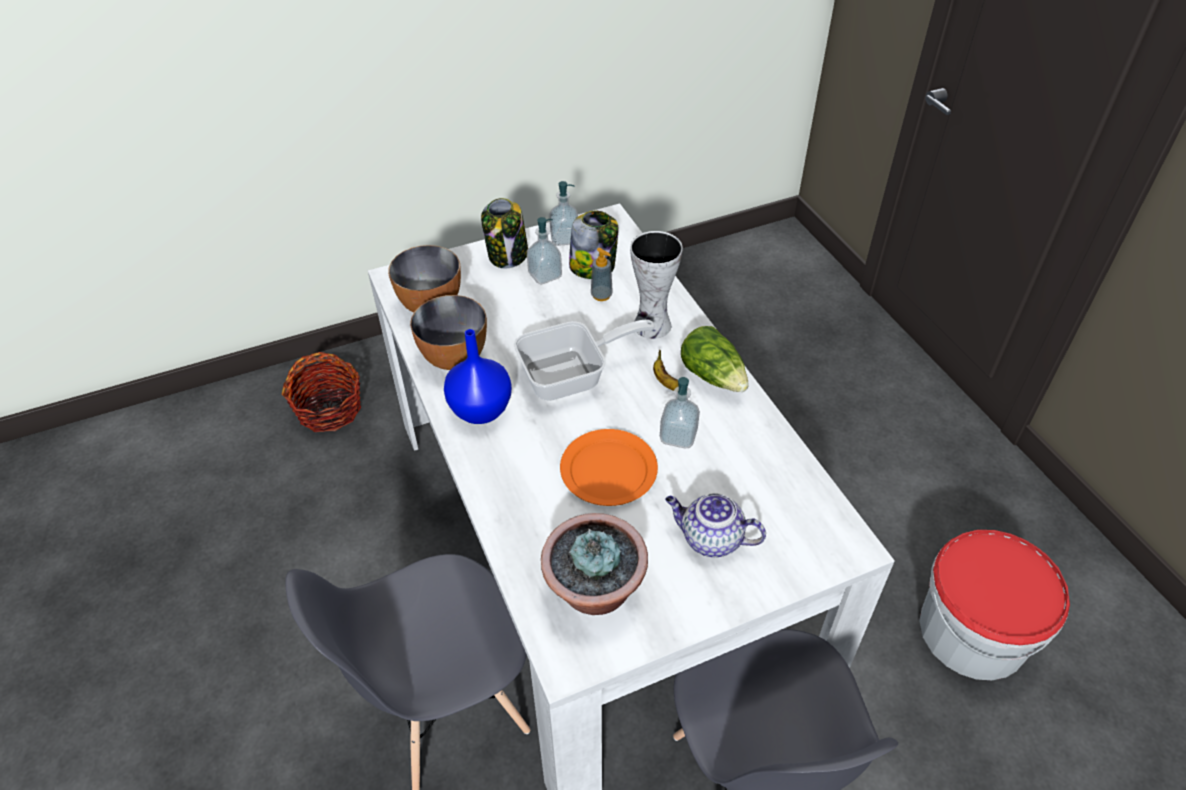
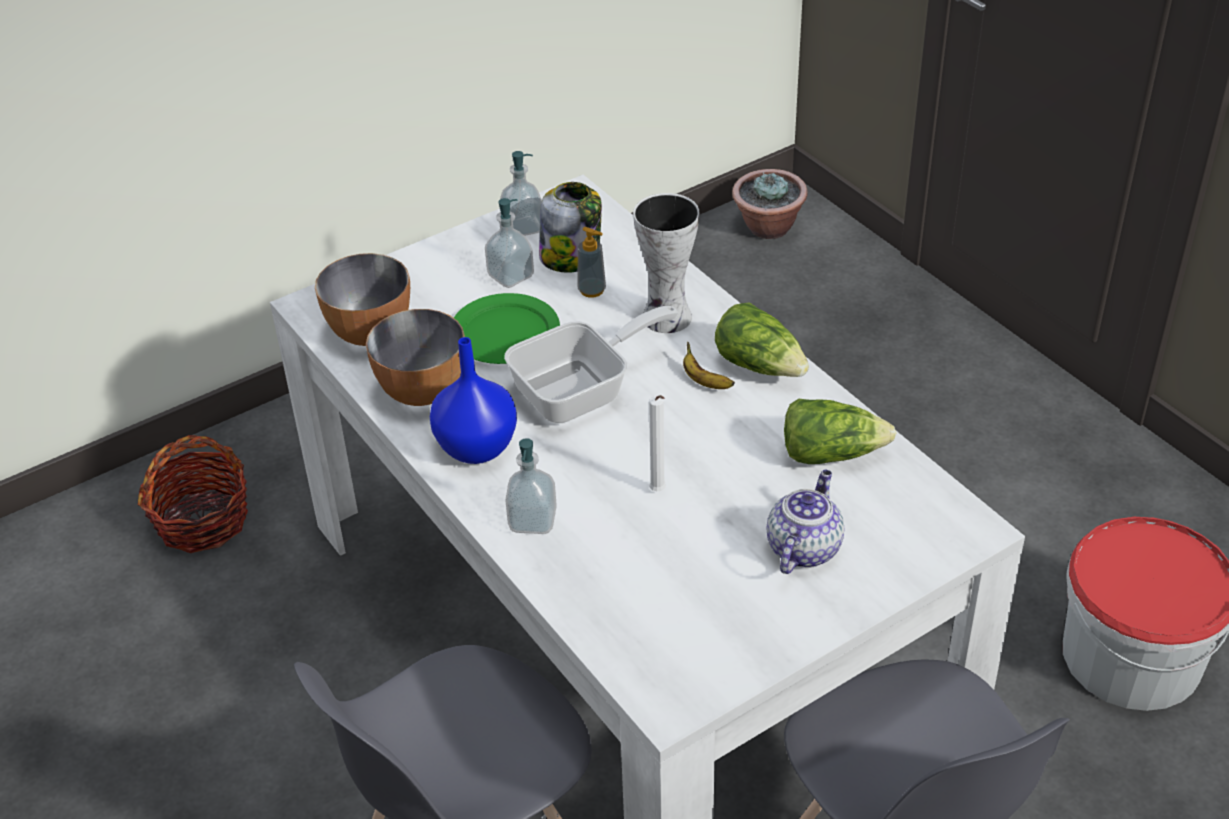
camera: 10 degrees left, 5 degrees down
jar [481,198,528,268] -> none
potted plant [541,513,648,615] -> potted plant moved to [732,169,808,239]
orange plate [560,429,658,506] -> white candle [649,395,666,491]
soap dispenser [660,377,700,449] -> soap dispenser moved to [505,438,557,534]
teapot [665,493,766,557] -> teapot turned 105 degrees clockwise [767,470,844,574]
none -> green plate [454,293,560,364]
none -> lettuce [784,399,896,464]

